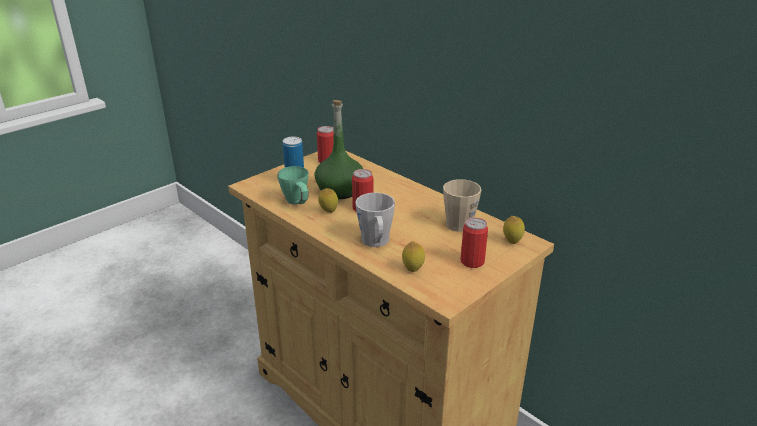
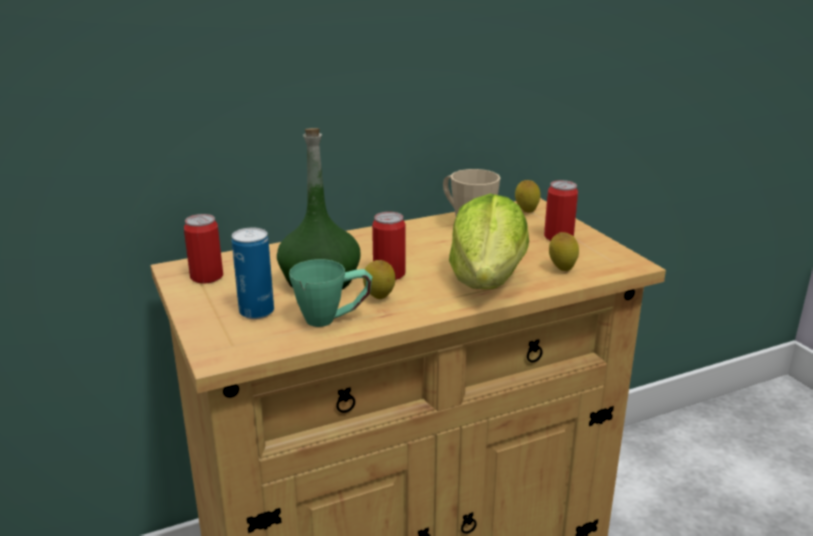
camera: 70 degrees left, 5 degrees down
grey mug [355,192,395,247] -> lettuce [449,194,529,289]

